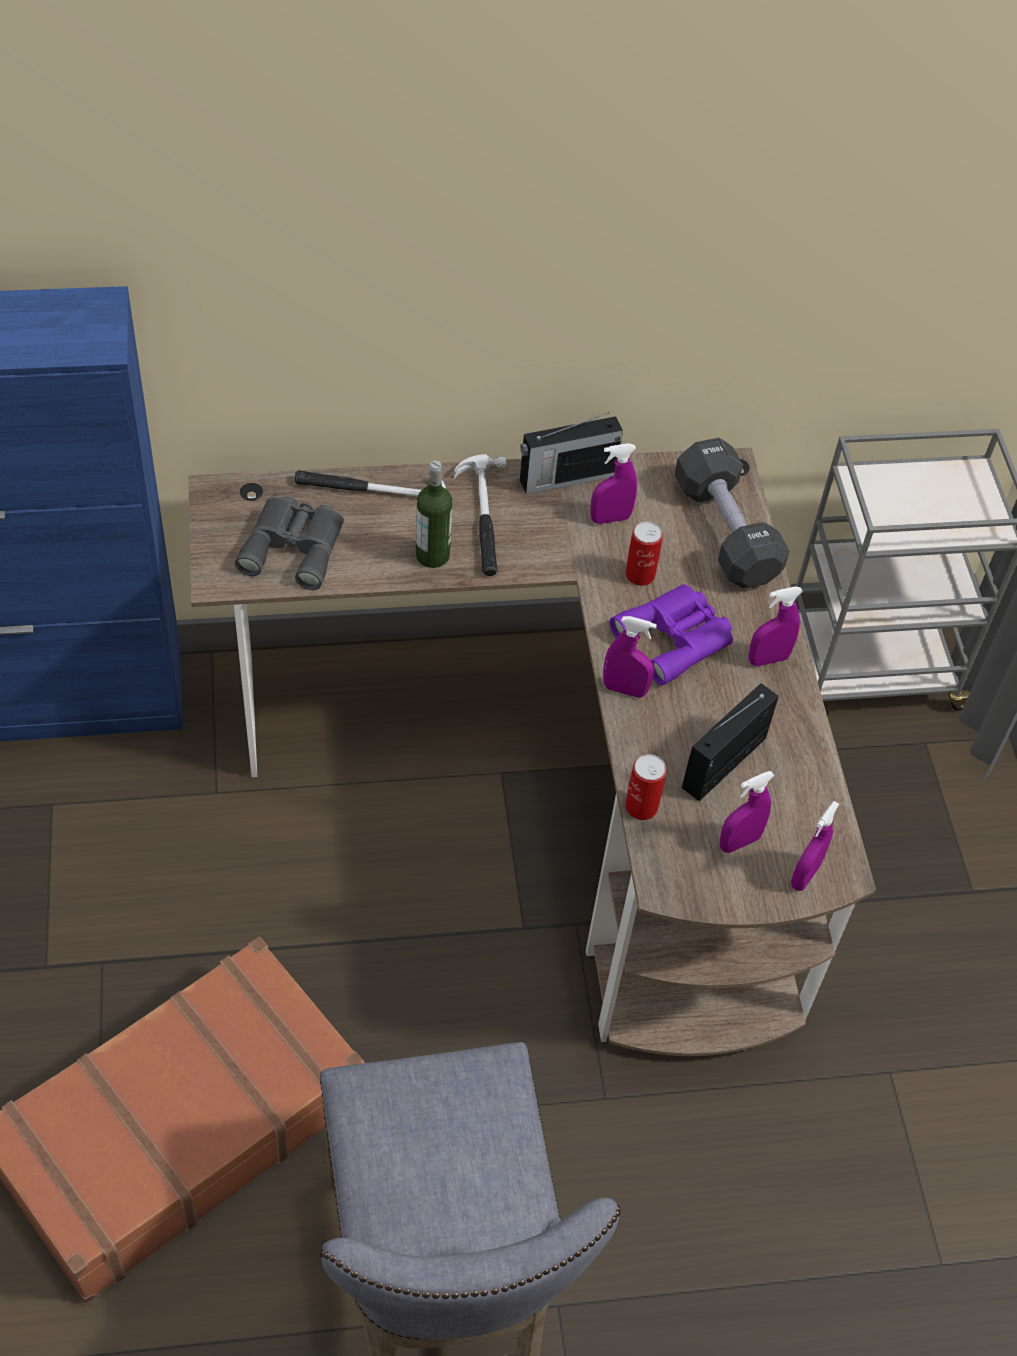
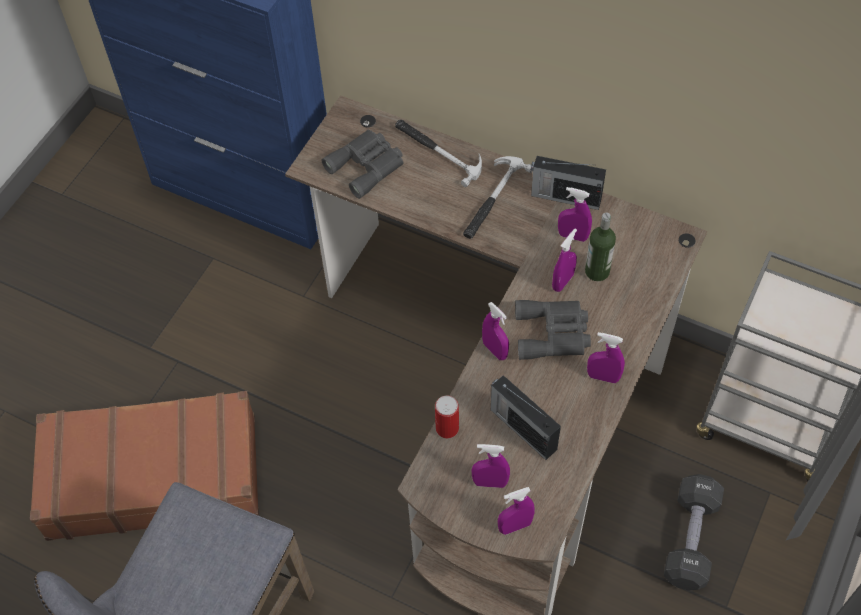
camera: 40 degrees right, 5 degrees up
bottle [416,461,452,568] -> bottle moved to [585,213,616,281]
purple binoculars [609,584,733,686] -> grey binoculars [515,300,591,360]
can [626,522,663,586] -> purple spray bottle [552,229,577,292]
black dumbbell [675,438,789,588] -> black dumbbell moved to [664,474,724,590]
radio [682,683,779,801] -> radio turned 120 degrees counterclockwise [491,375,561,460]

